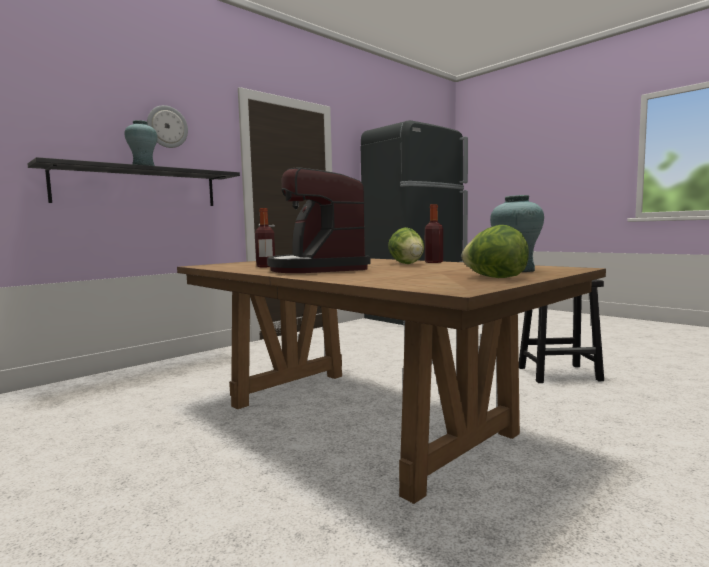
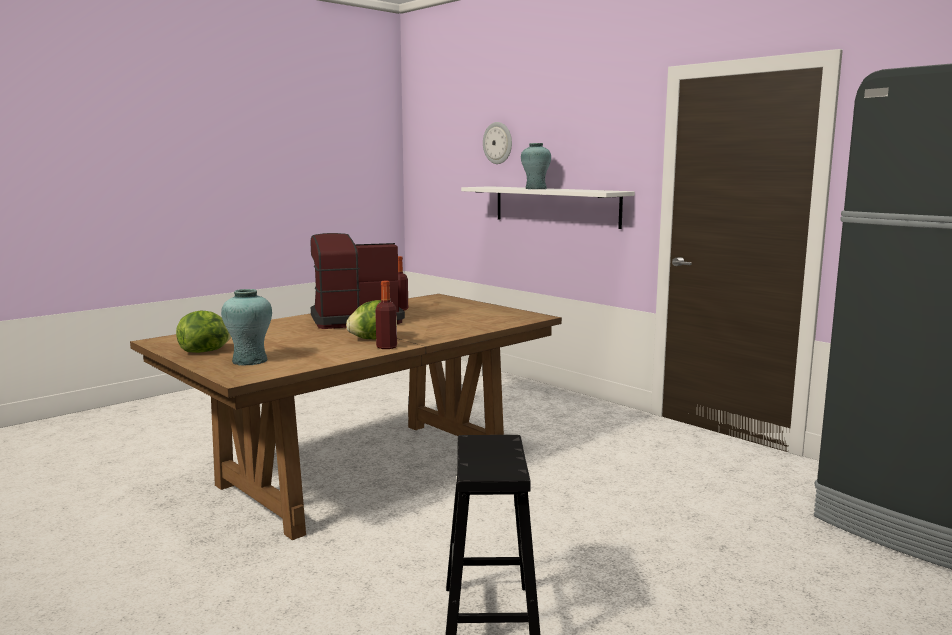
camera: 90 degrees right, 5 degrees up
black shelf [27,157,240,206] -> white shelf [461,186,635,229]
wall clock [147,105,188,148] -> wall clock moved to [483,122,512,164]

